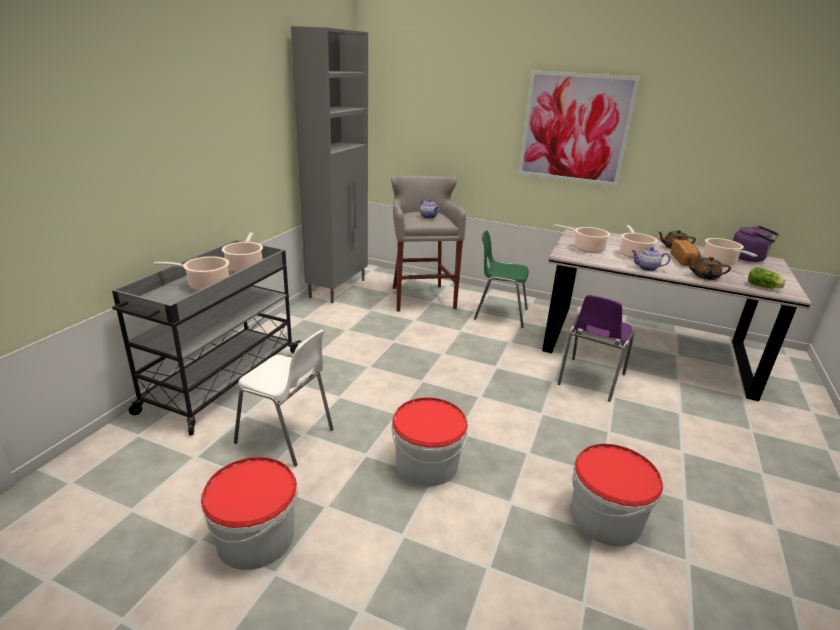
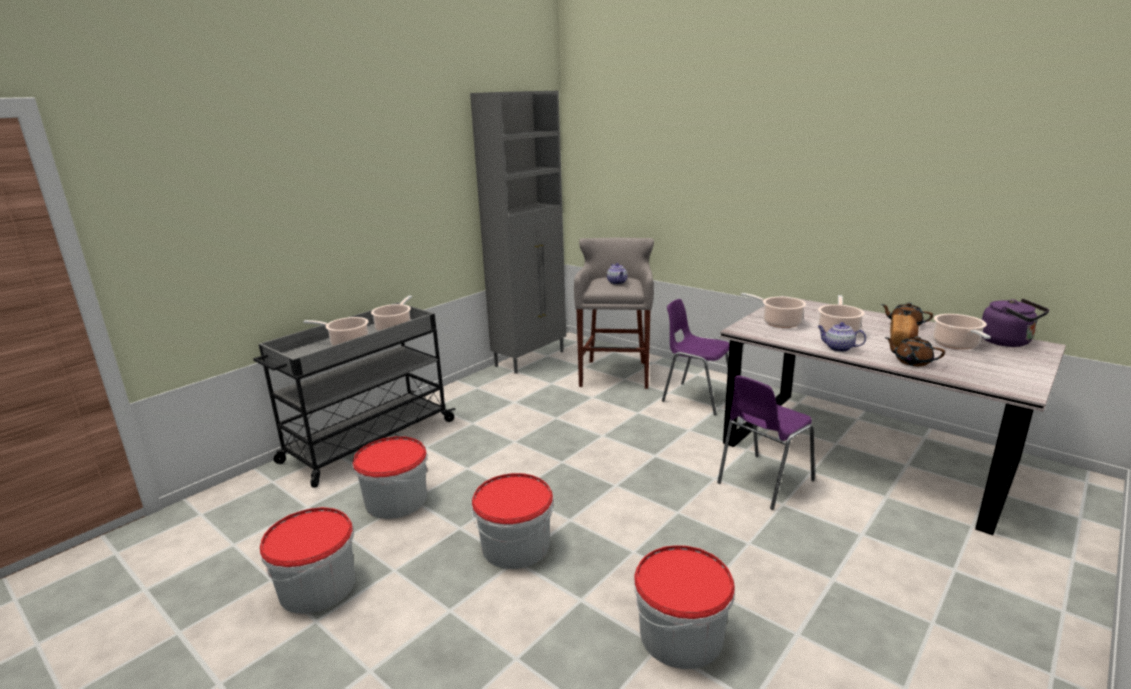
camera: 20 degrees right, 5 degrees down
white chair [234,330,333,466] -> bucket [352,436,427,519]
green chair [474,230,529,328] -> purple chair [662,299,730,415]
picture [518,70,640,187] -> none
lettuce [748,267,786,288] -> none

